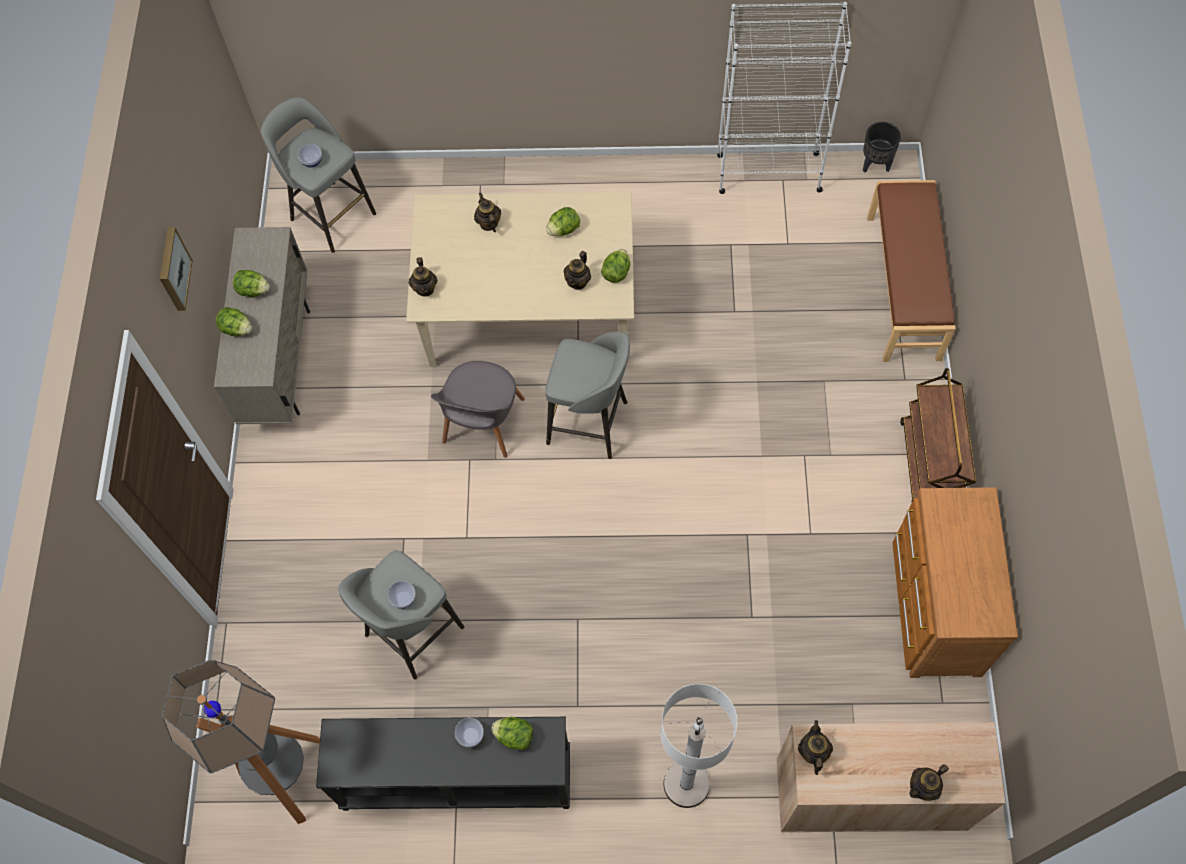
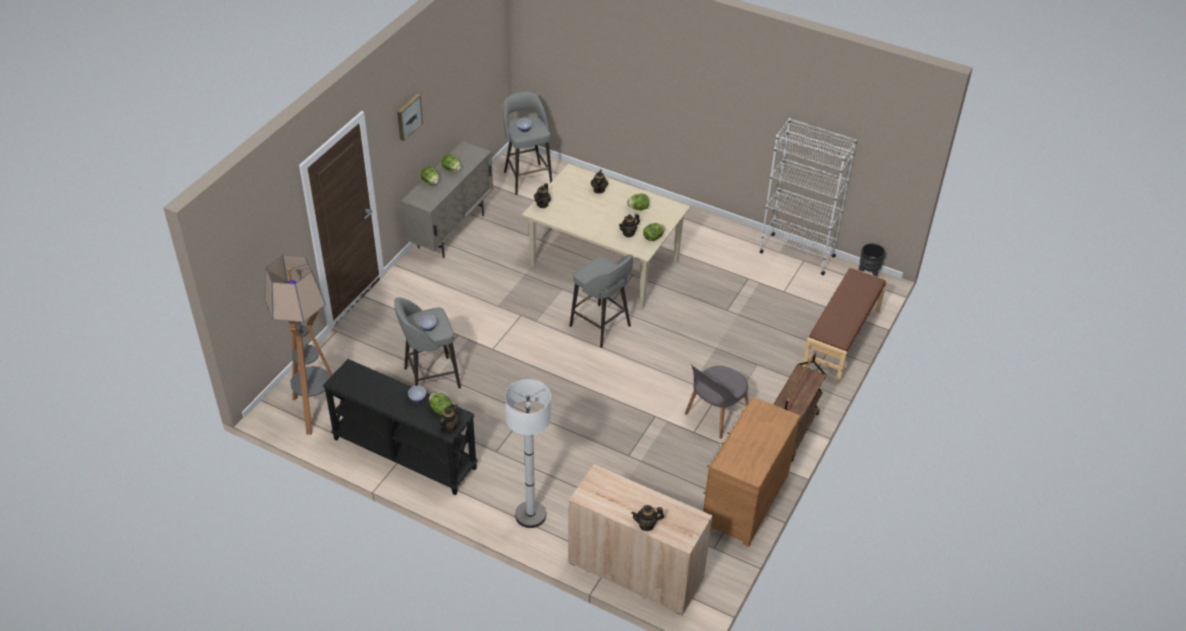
camera: 25 degrees right, 20 degrees down
grey chair [431,361,525,458] -> grey chair moved to [685,364,749,439]
teapot [798,720,833,775] -> teapot moved to [440,404,459,432]

